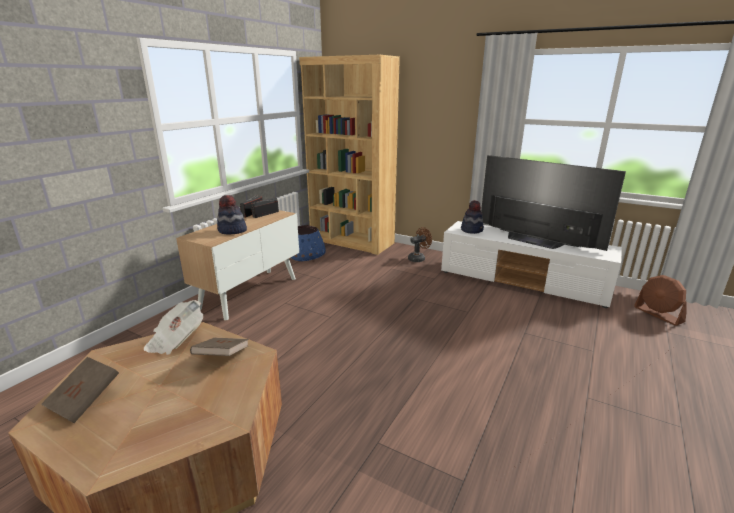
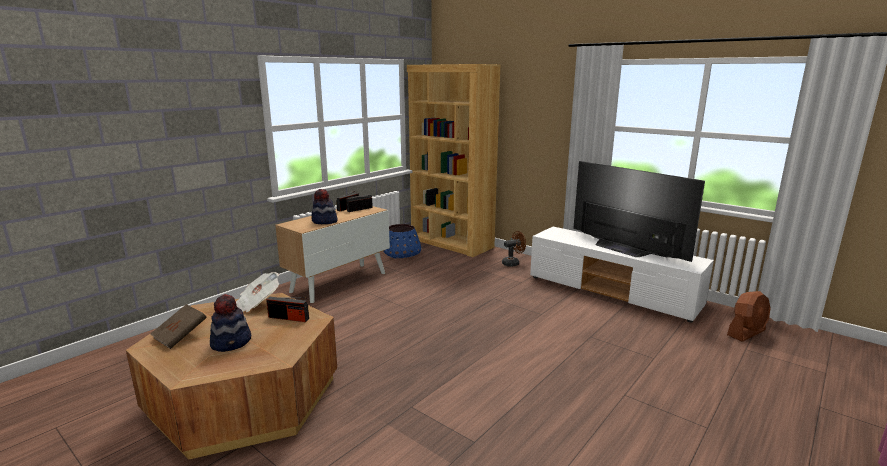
camera: 10 degrees right, 5 degrees down
brown book [190,338,249,356] -> radio [266,297,309,322]
hat [461,200,484,234] -> hat moved to [210,294,251,352]
brown fan [634,275,687,326] -> brown fan turned 105 degrees counterclockwise [727,291,771,342]

